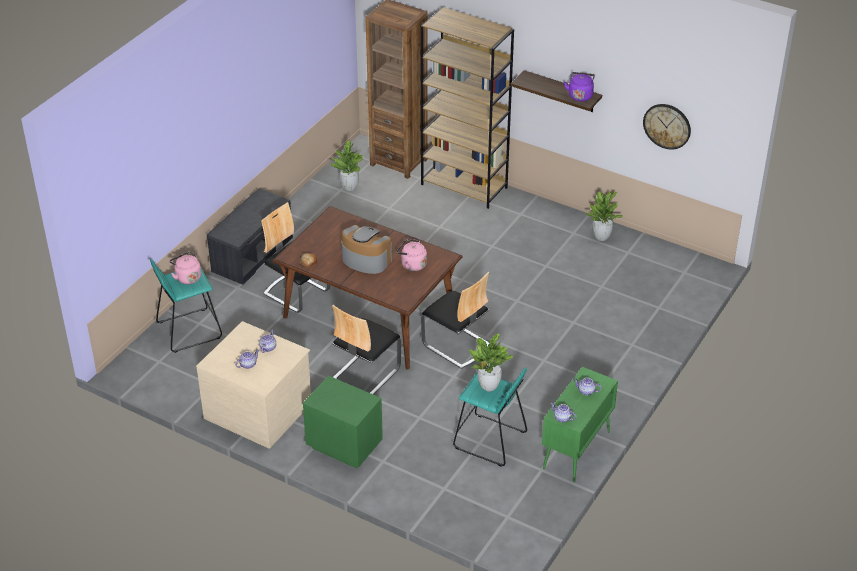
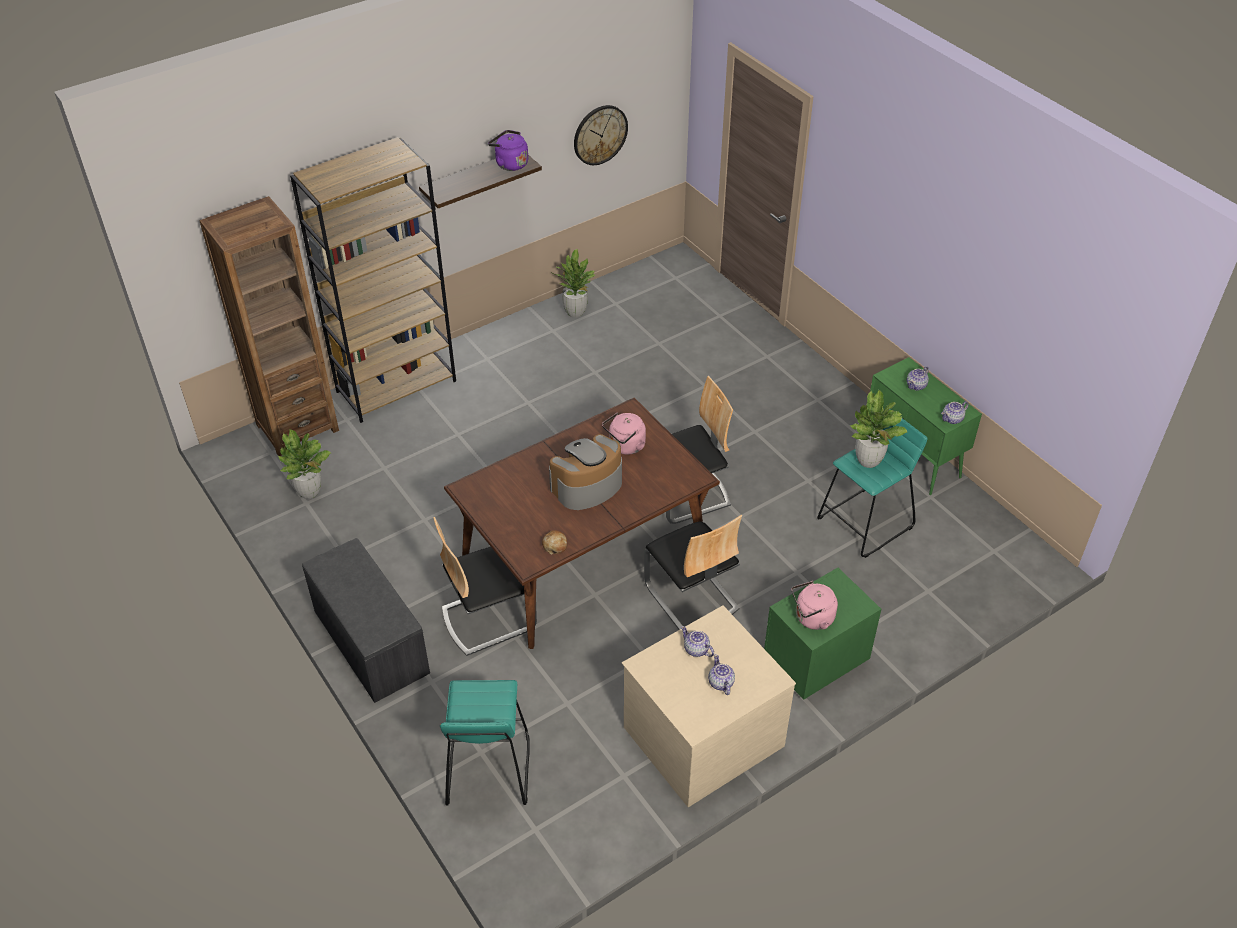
camera: 65 degrees left, 5 degrees up
pink kettle [170,251,201,284] -> pink kettle moved to [792,581,838,630]

